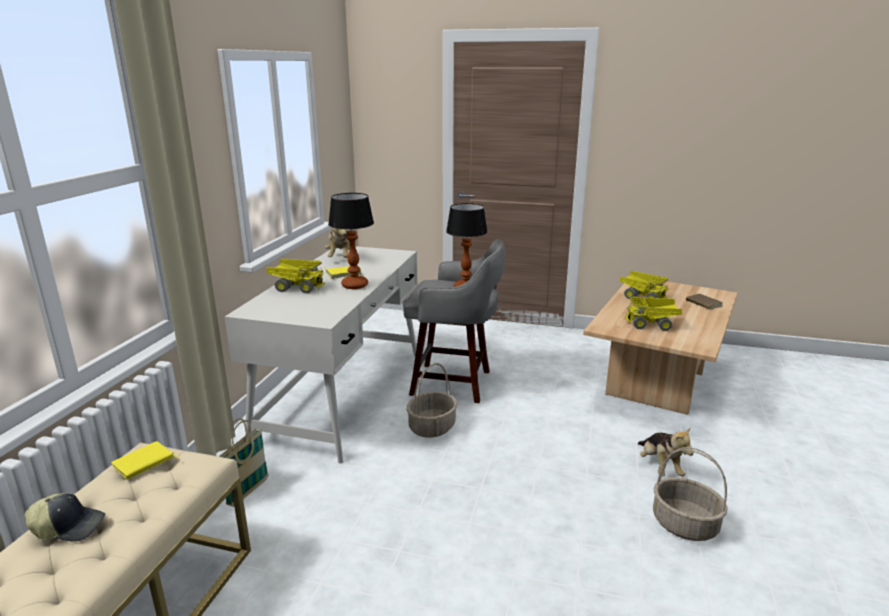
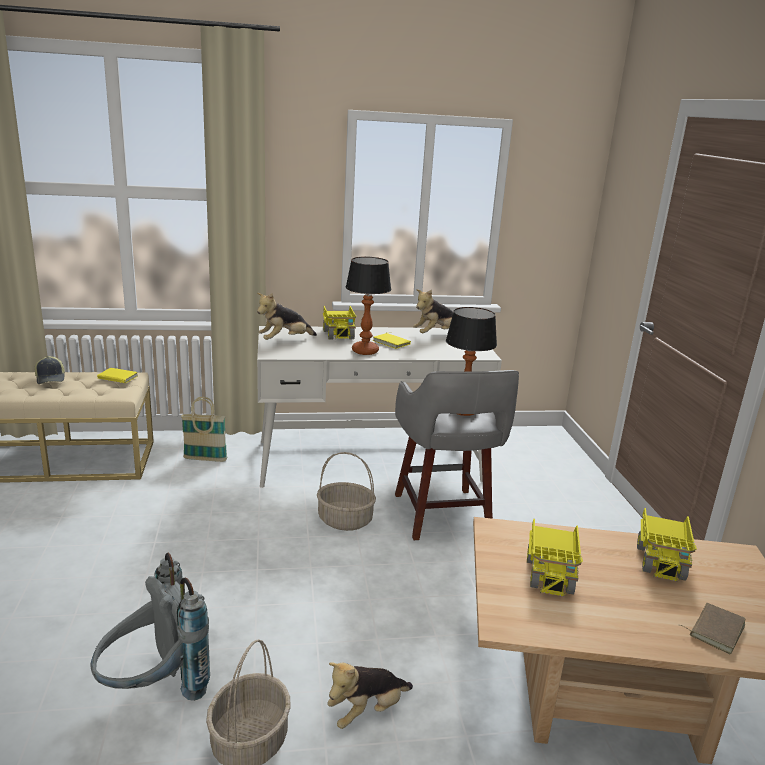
camera: 65 degrees right, 0 degrees up
toy truck [625,297,682,331] -> toy truck turned 150 degrees counterclockwise [527,519,583,597]
none -> grey backpack [90,553,210,701]
none -> plush toy [257,293,317,340]

